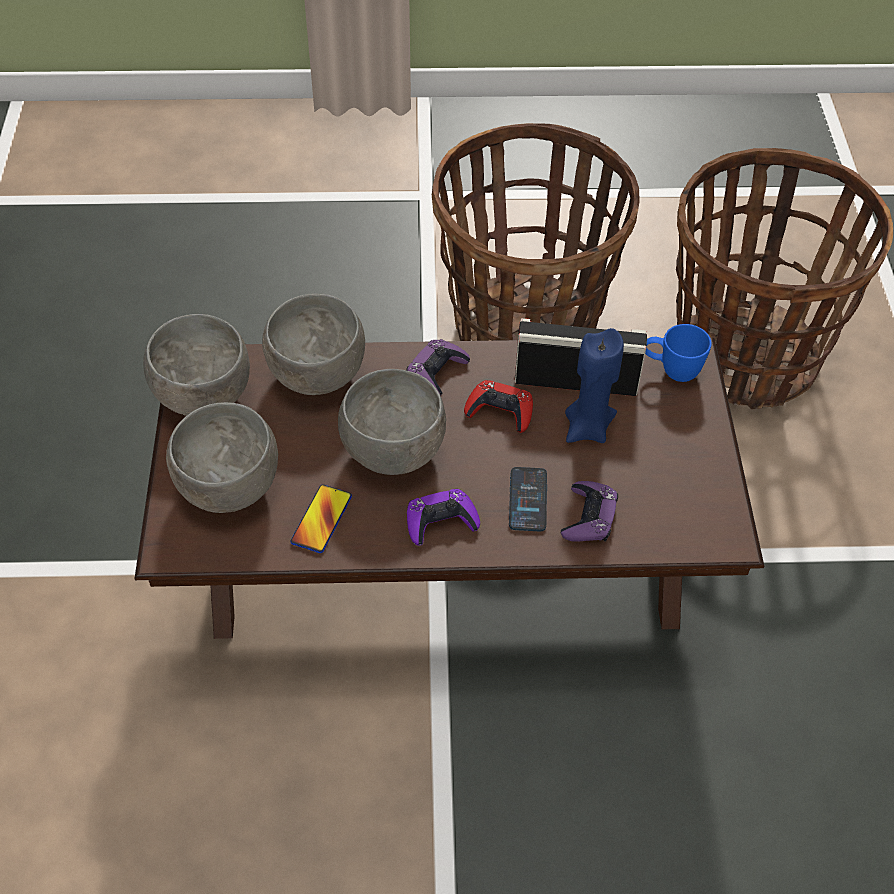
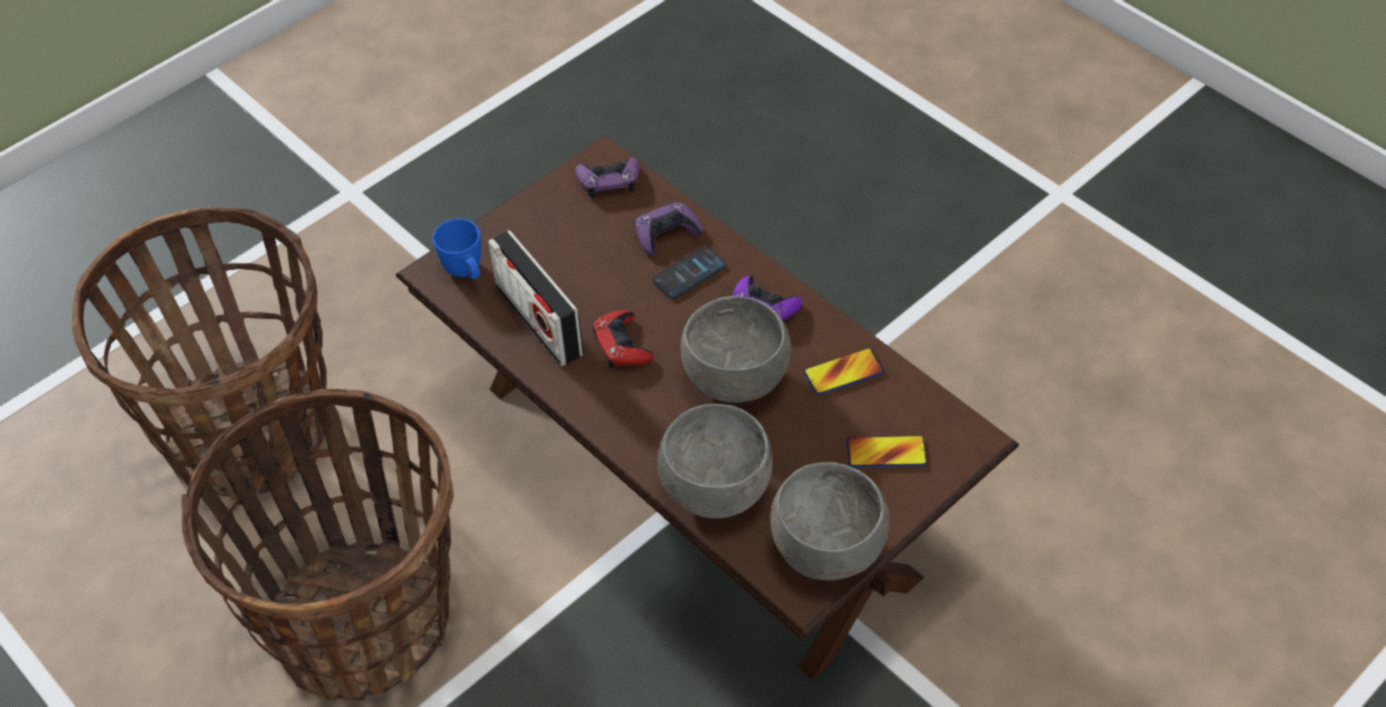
camera: 130 degrees left, 0 degrees up
grey bowl [166,402,278,513] -> phone [846,435,927,467]
purple game controller [406,339,470,396] -> purple game controller moved to [576,157,639,197]
blue candle [565,328,624,443] -> none

